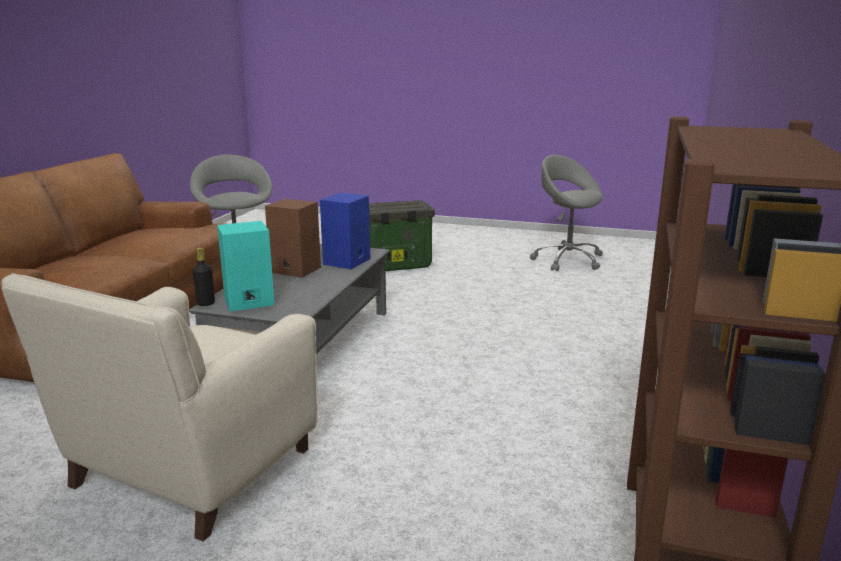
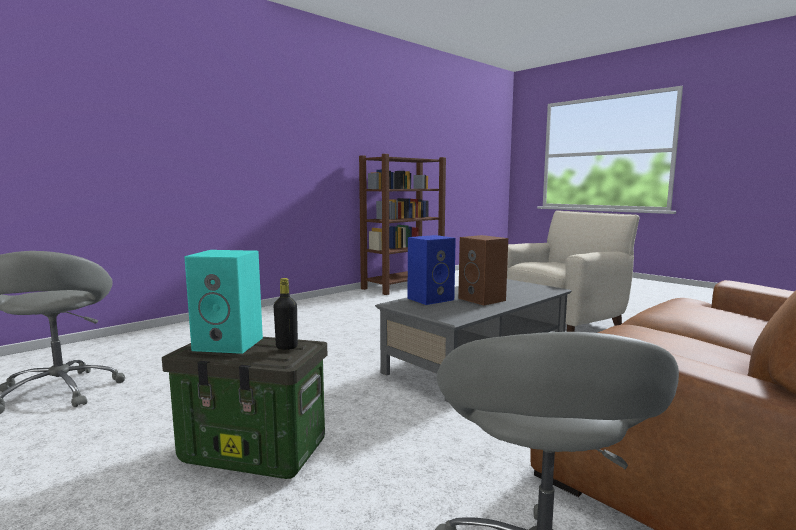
camera: 150 degrees left, 10 degrees down
black bottle [193,248,215,306] -> black bottle moved to [274,278,298,350]
turquoise speaker [217,221,275,311] -> turquoise speaker moved to [184,250,263,354]

